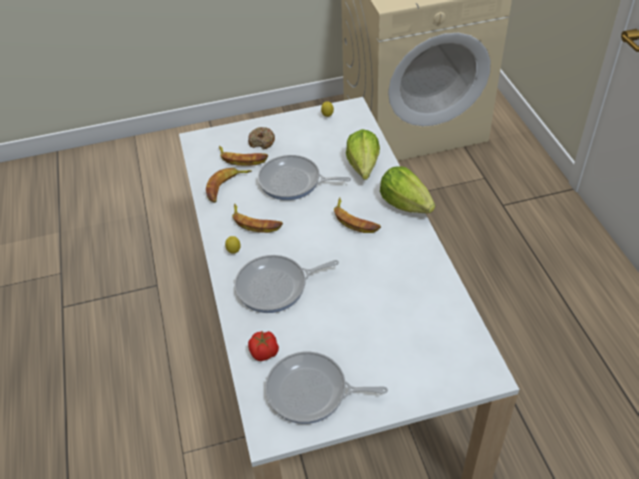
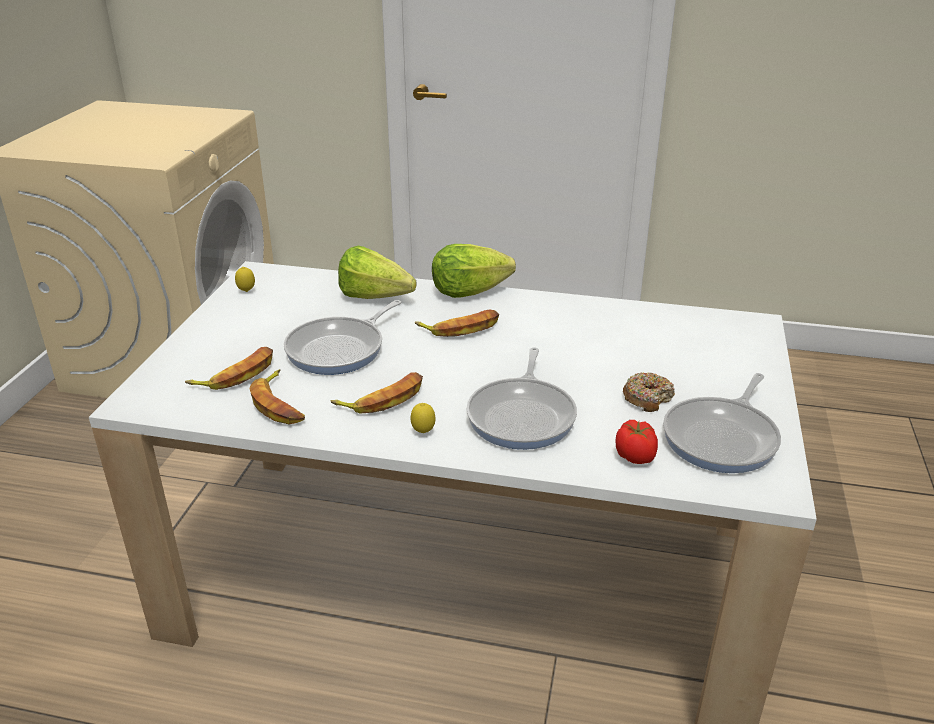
camera: 65 degrees left, 15 degrees down
donut [248,127,275,149] -> donut moved to [623,372,675,412]

